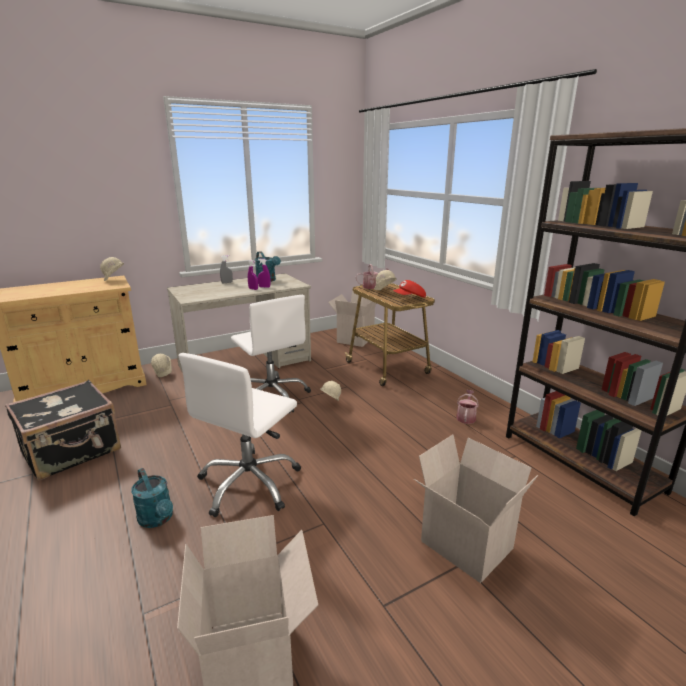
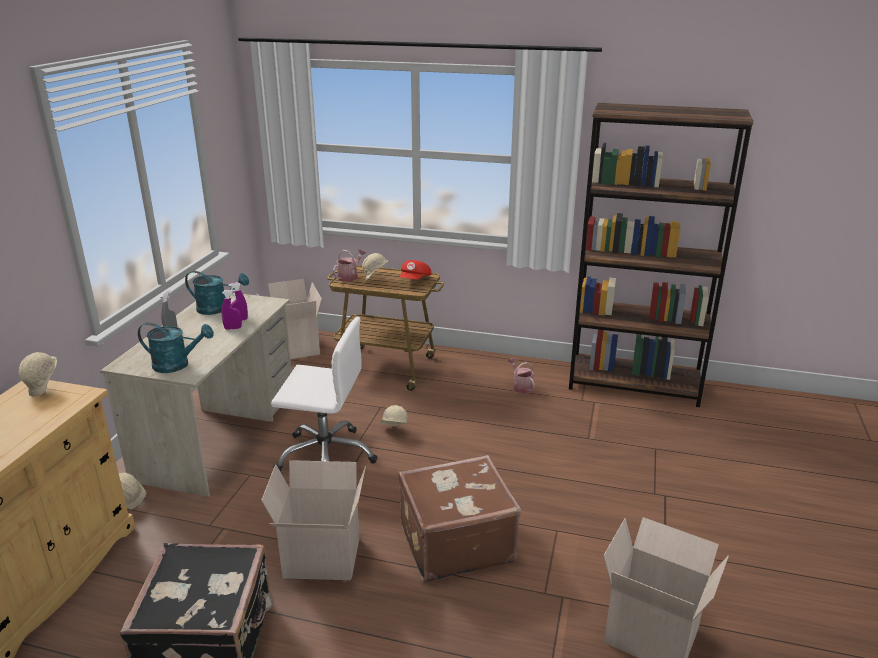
camera: 45 degrees left, 5 degrees up
turquoise watering can [131,468,173,528] -> turquoise watering can moved to [138,322,214,373]
white office chair [179,353,301,517] -> brown suitcase [398,455,521,583]
cardboard box [414,435,538,583] -> cardboard box moved to [261,460,366,580]

